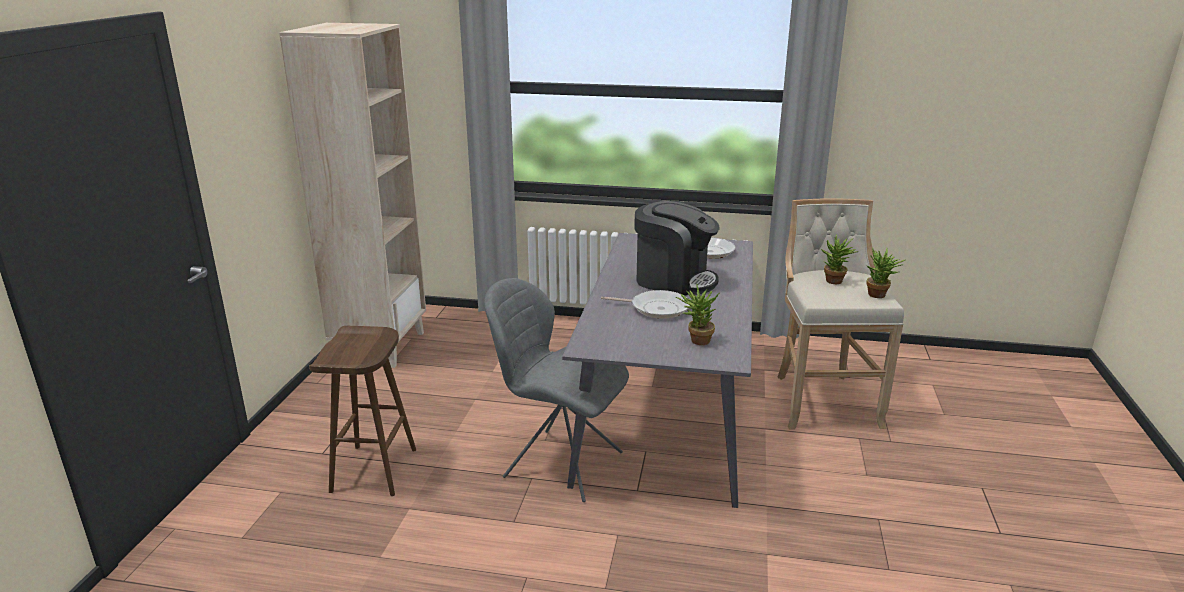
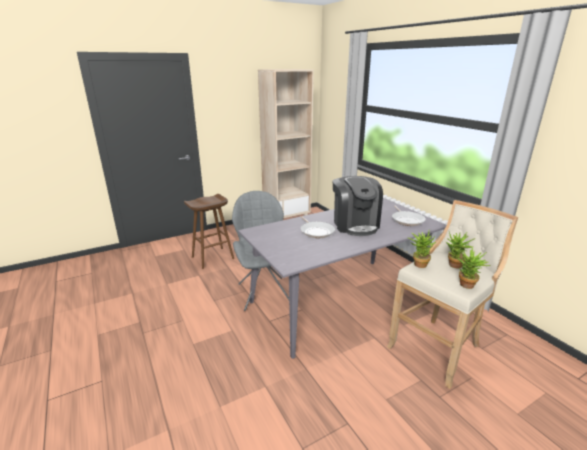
camera: 50 degrees right, 0 degrees up
potted plant [676,283,719,345] -> potted plant moved to [408,231,436,268]

